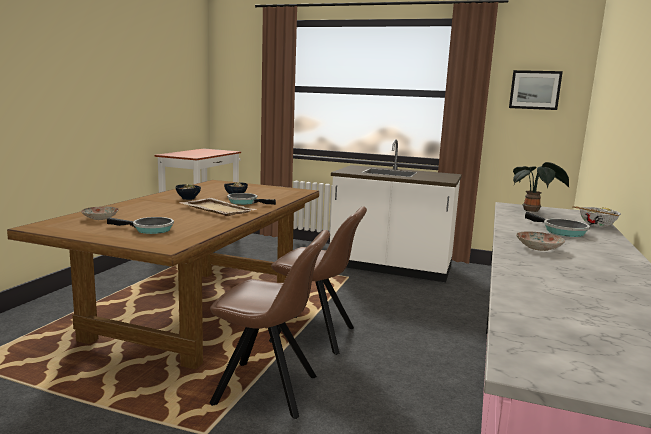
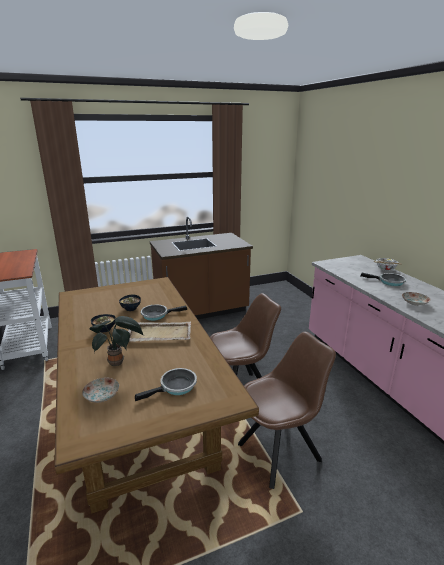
camera: 40 degrees left, 10 degrees up
white counter [330,139,462,282] -> brown counter [150,217,253,319]
picture [509,70,563,110] -> none
potted plant [513,162,569,212] -> potted plant moved to [90,316,144,366]

